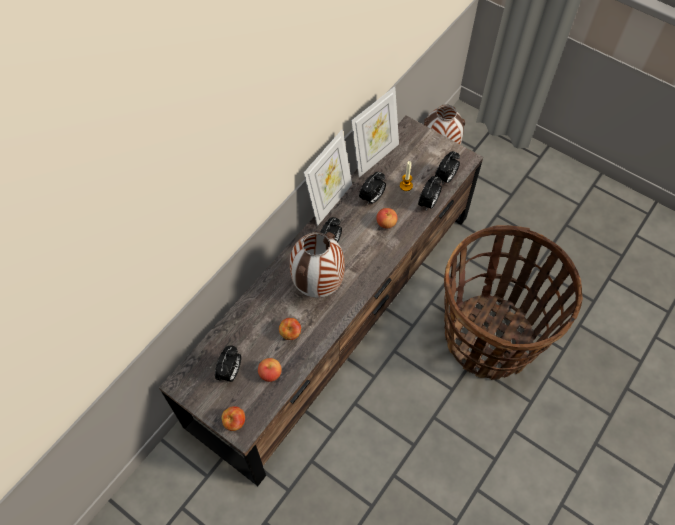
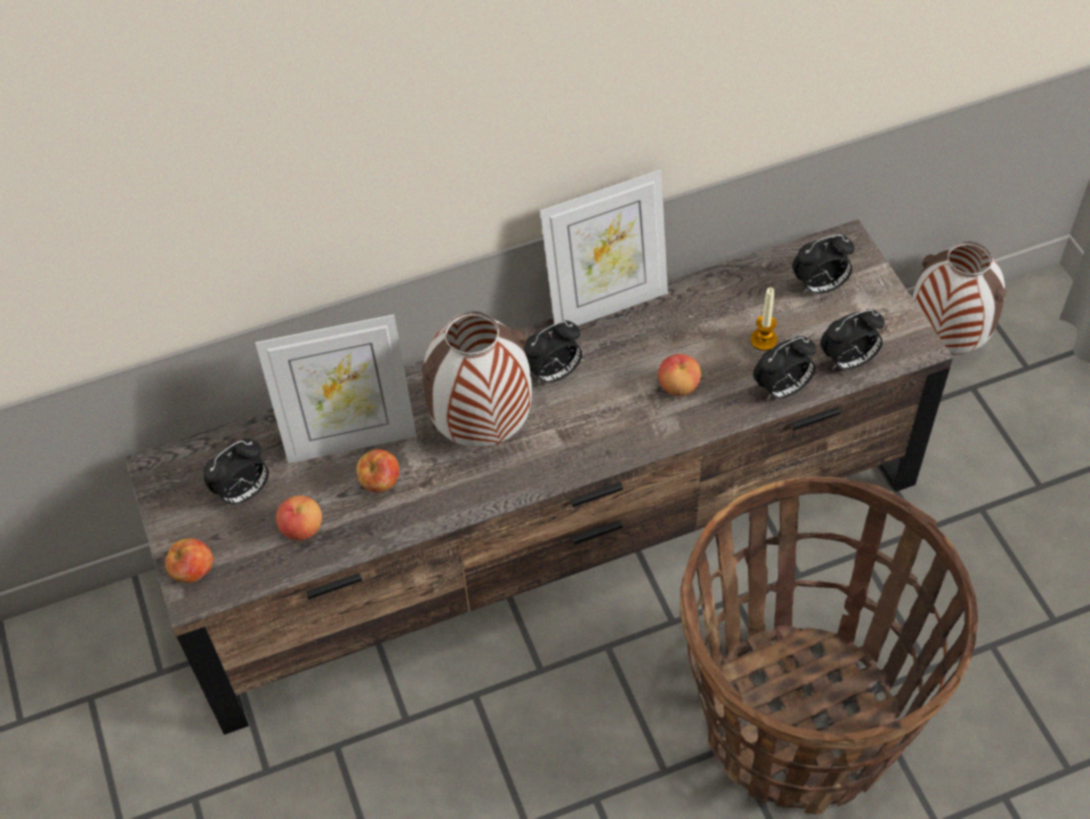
camera: 35 degrees right, 5 degrees down
picture frame [351,86,399,177] -> picture frame moved to [255,314,417,464]
alarm clock [359,172,386,205] -> alarm clock moved to [792,235,855,294]

